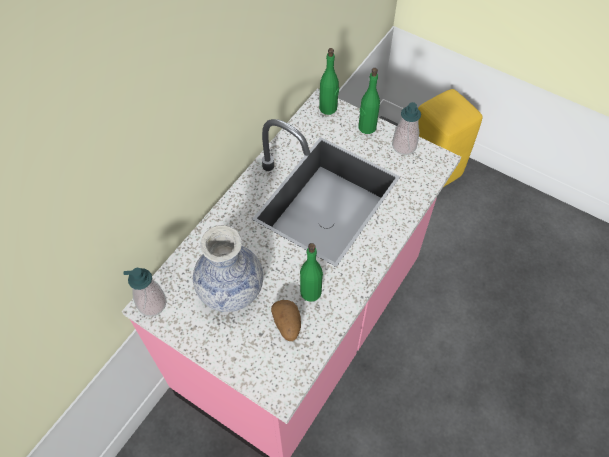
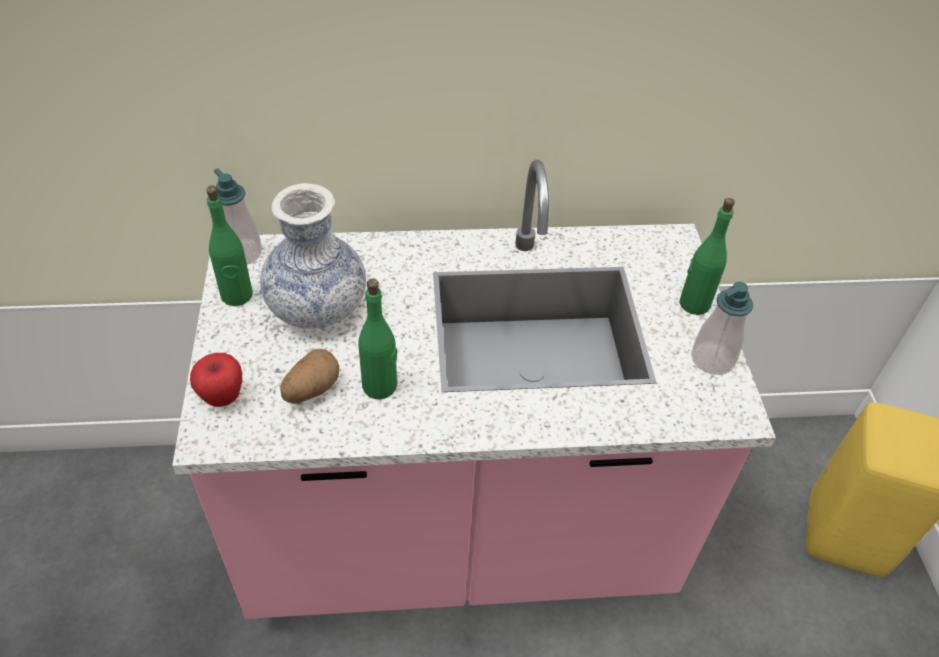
camera: 50 degrees right, 10 degrees down
green bottle [319,48,339,115] -> green bottle moved to [206,186,253,306]
none -> apple [190,353,242,407]

